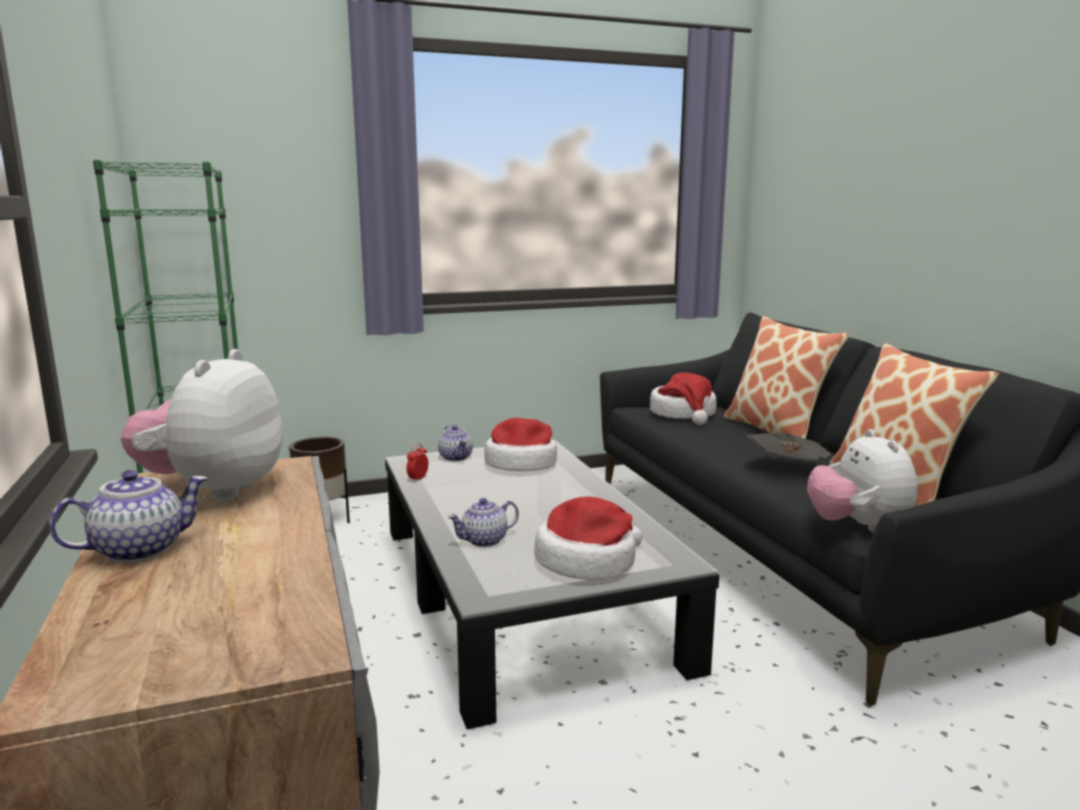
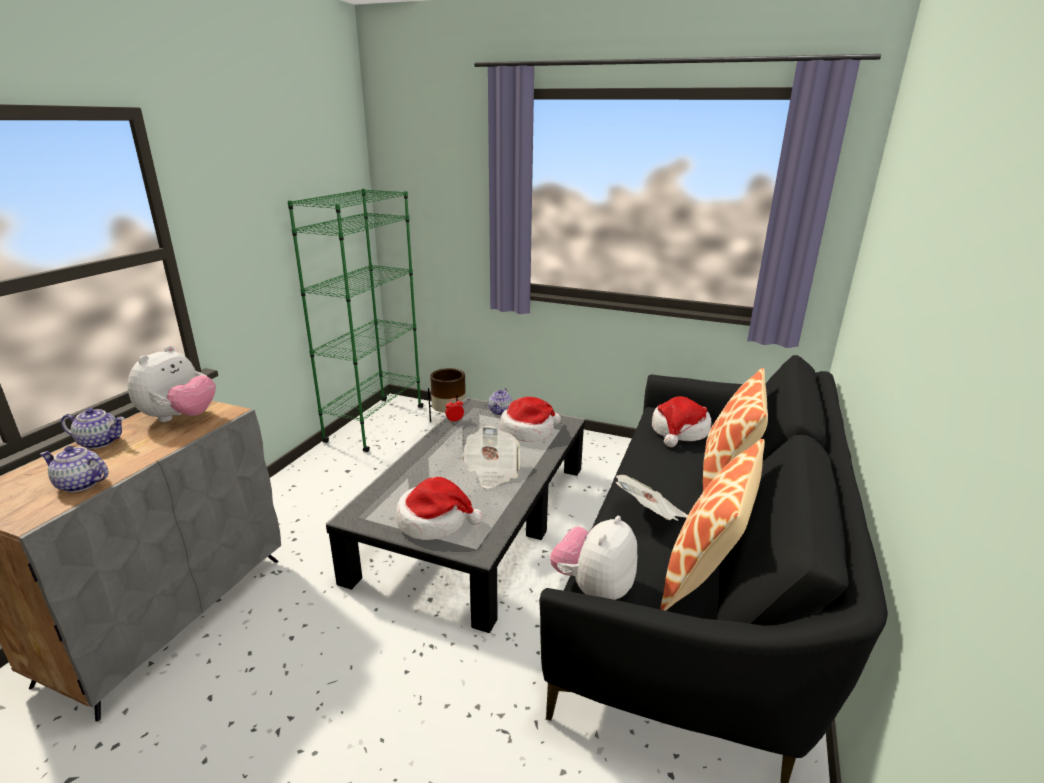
camera: 40 degrees right, 10 degrees up
plush toy [121,349,283,501] -> plush toy turned 150 degrees clockwise [127,346,216,422]
teapot [448,498,519,547] -> teapot moved to [40,446,108,493]
none -> newspaper [462,426,520,489]

